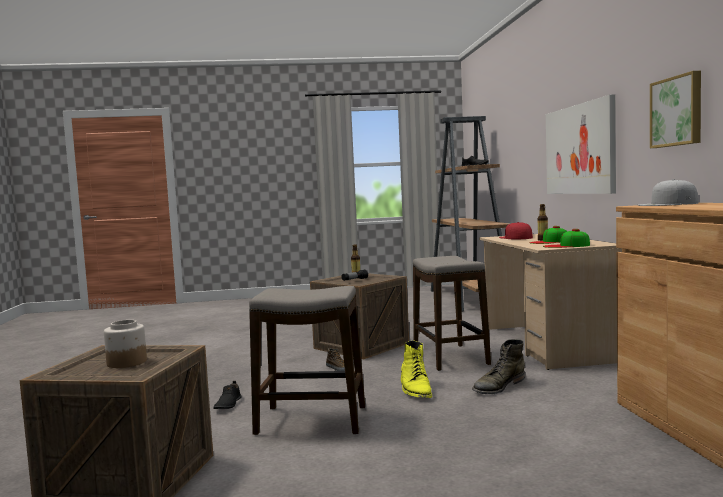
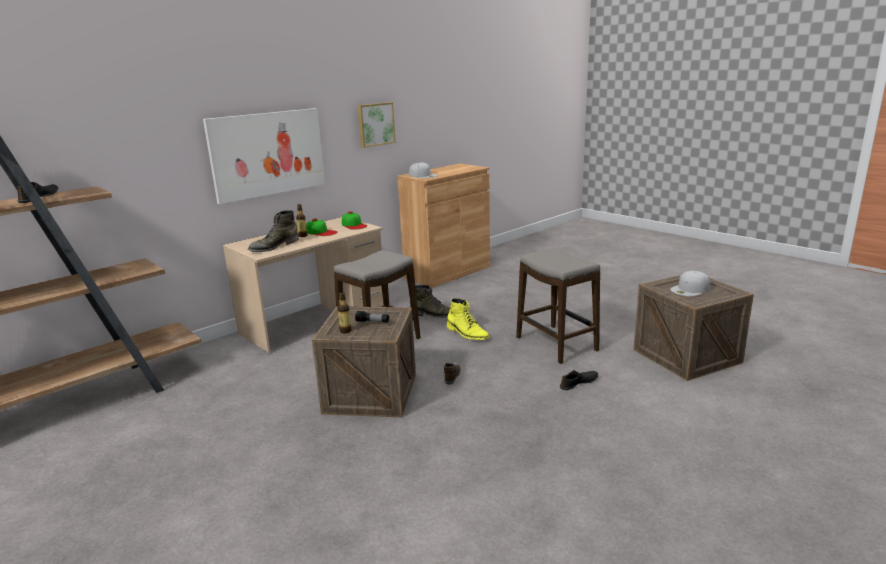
camera: 125 degrees left, 15 degrees up
jar [104,320,147,368] -> white cap [670,271,710,296]
yellow boot [401,341,432,398] -> yellow boot turned 90 degrees clockwise [447,298,490,340]
red cap [499,222,533,239] -> green boot [248,210,299,252]

